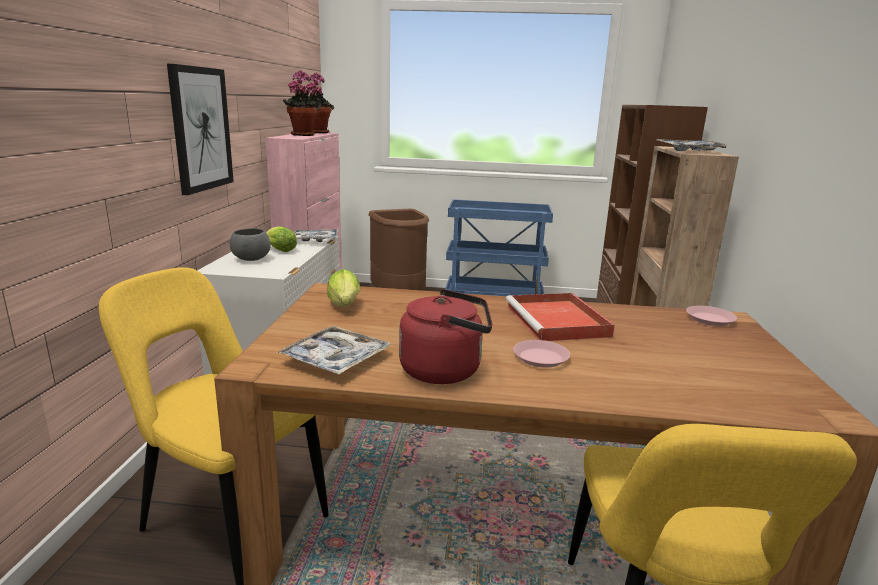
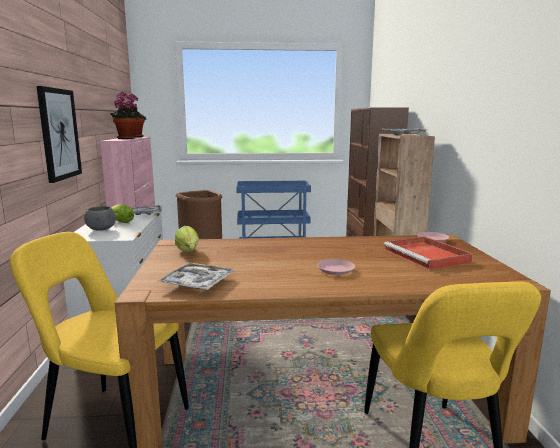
camera: 10 degrees left, 5 degrees down
red kettle [399,289,493,384] -> none
red tray [506,293,615,341] -> red tray moved to [384,237,473,270]

